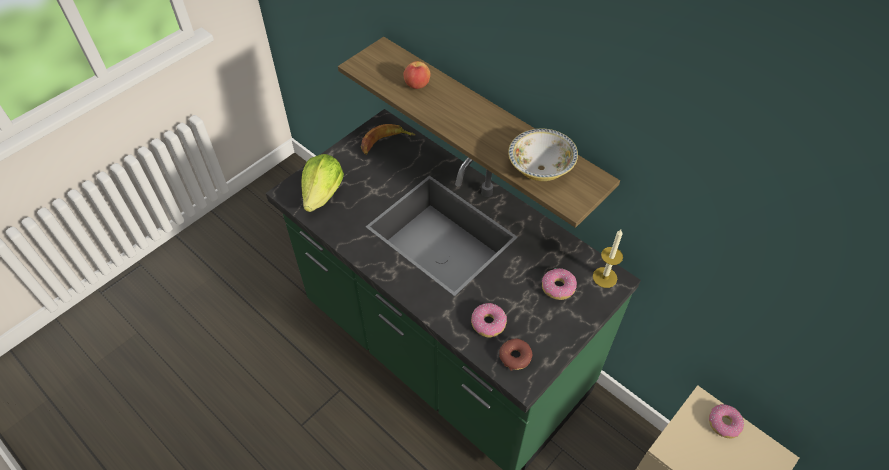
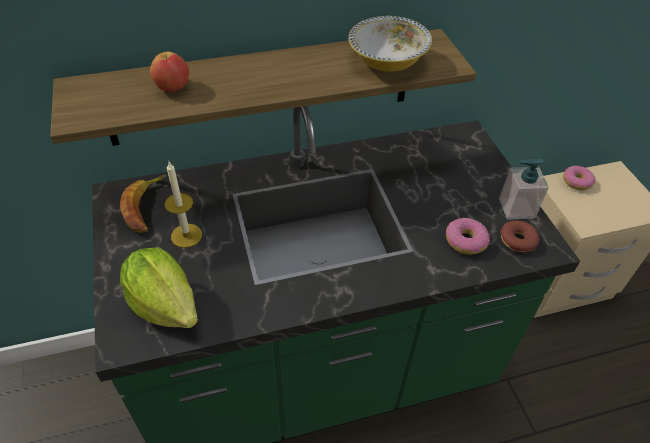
camera: 60 degrees left, 5 degrees down
donut [542,268,577,300] -> none
candle [593,229,623,288] -> candle moved to [165,162,202,248]
none -> soap dispenser [499,159,549,220]

